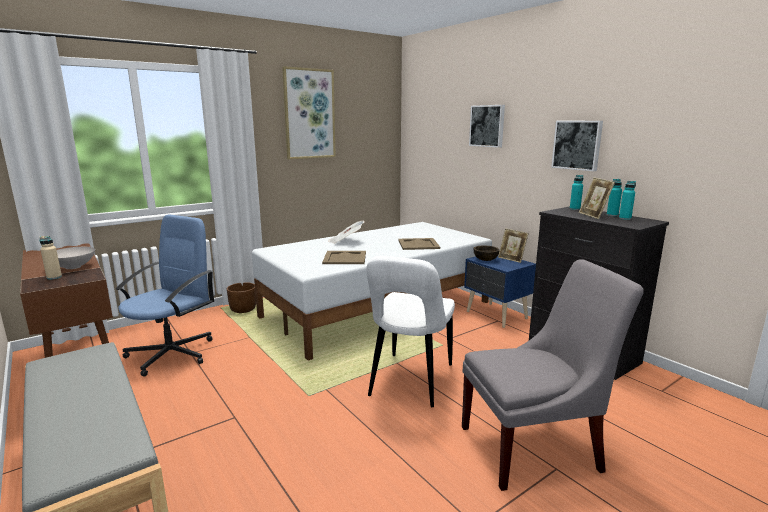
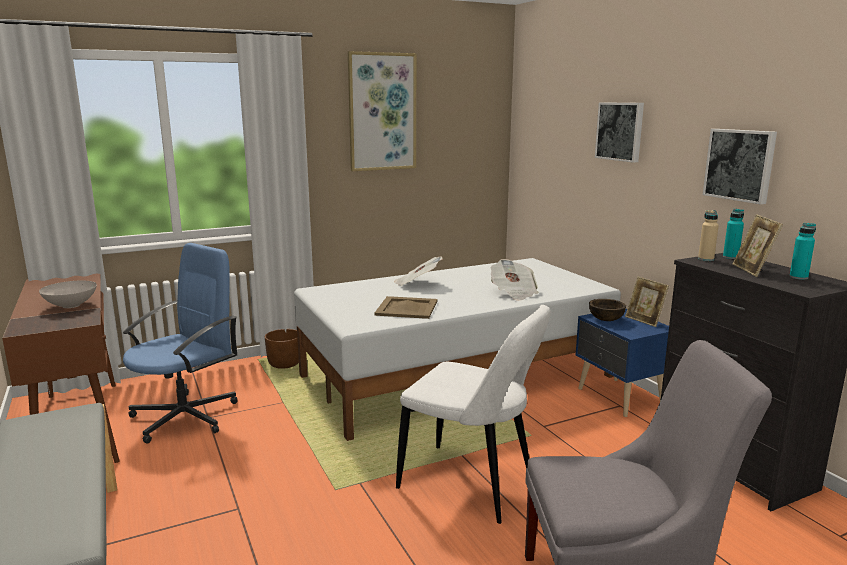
camera: 10 degrees right, 0 degrees up
beige bottle [39,236,62,280] -> beige bottle moved to [698,210,719,261]
white chair [366,256,455,407] -> white chair turned 90 degrees counterclockwise [396,305,551,524]
beige tray [398,238,440,250] -> newspaper [491,259,539,301]
turquoise bottle [607,179,622,216] -> none

